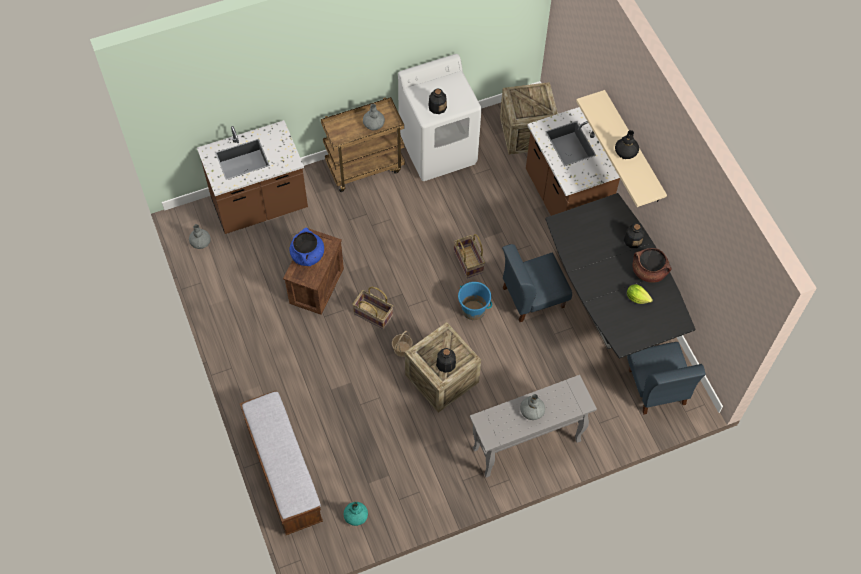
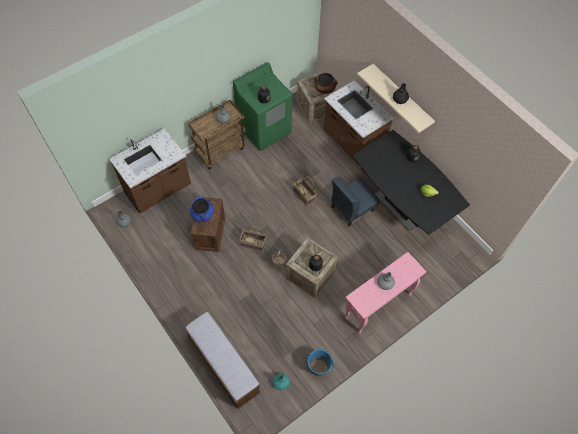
camera: 15 degrees left, 0 degrees up
white washing machine [398,54,482,181] -> green washing machine [233,62,292,151]
blue bucket [458,282,492,320] -> blue bucket moved to [308,349,334,376]
grey console table [470,375,597,478] -> pink console table [344,252,426,334]
blue chair [627,342,706,415] -> none
brown cooking pot [633,248,671,283] -> brown cooking pot moved to [314,73,337,94]

